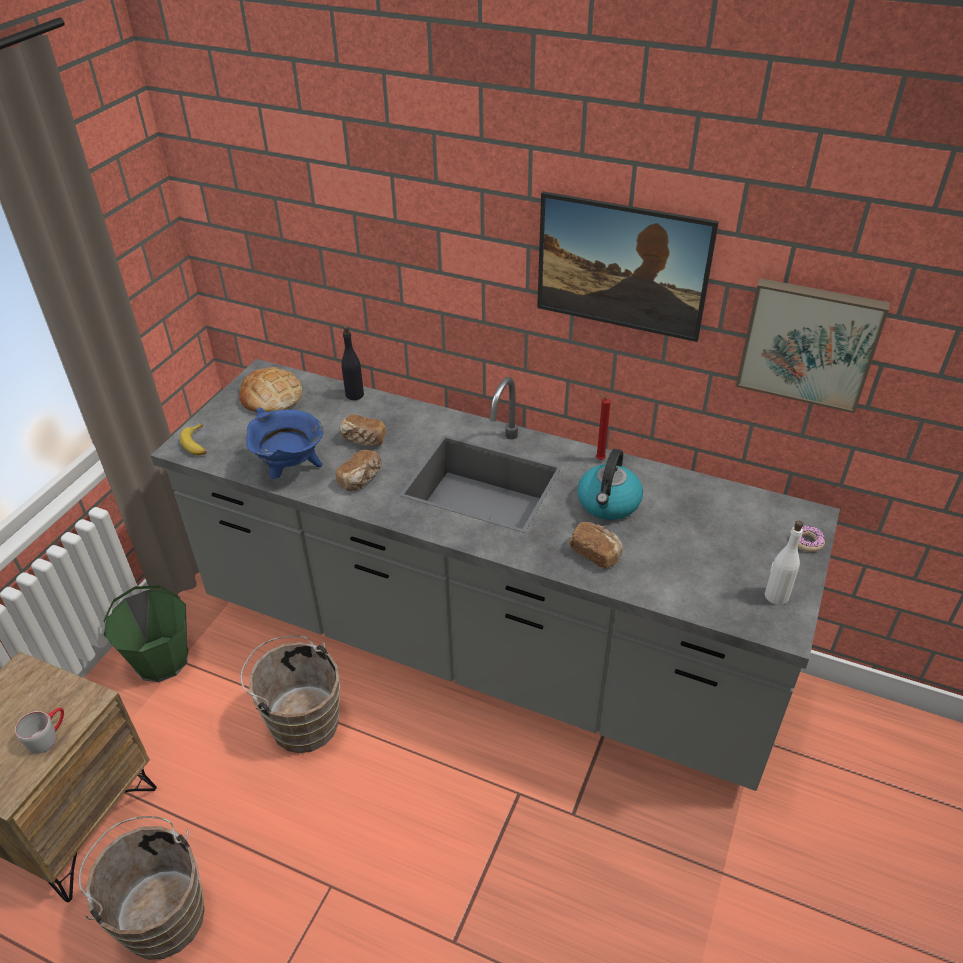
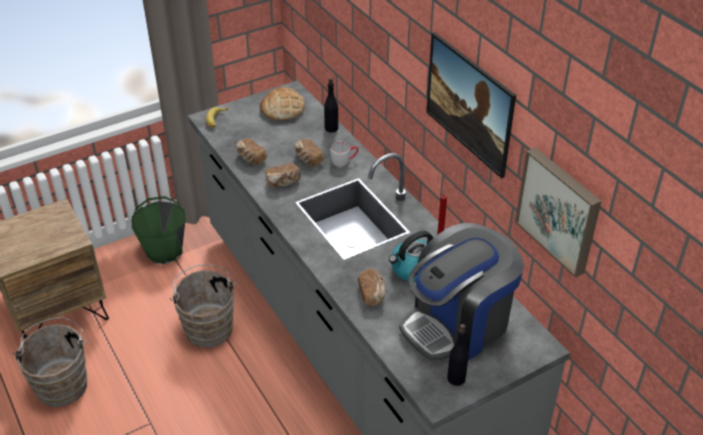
camera: 35 degrees right, 0 degrees up
grey mug [15,708,64,754] -> grey mug moved to [330,142,358,167]
blue cooking pot [246,407,323,479] -> bread [236,138,267,166]
white bottle [765,520,803,605] -> black bottle [447,324,469,386]
donut [798,526,825,552] -> none
none -> coffee machine [399,223,524,361]

